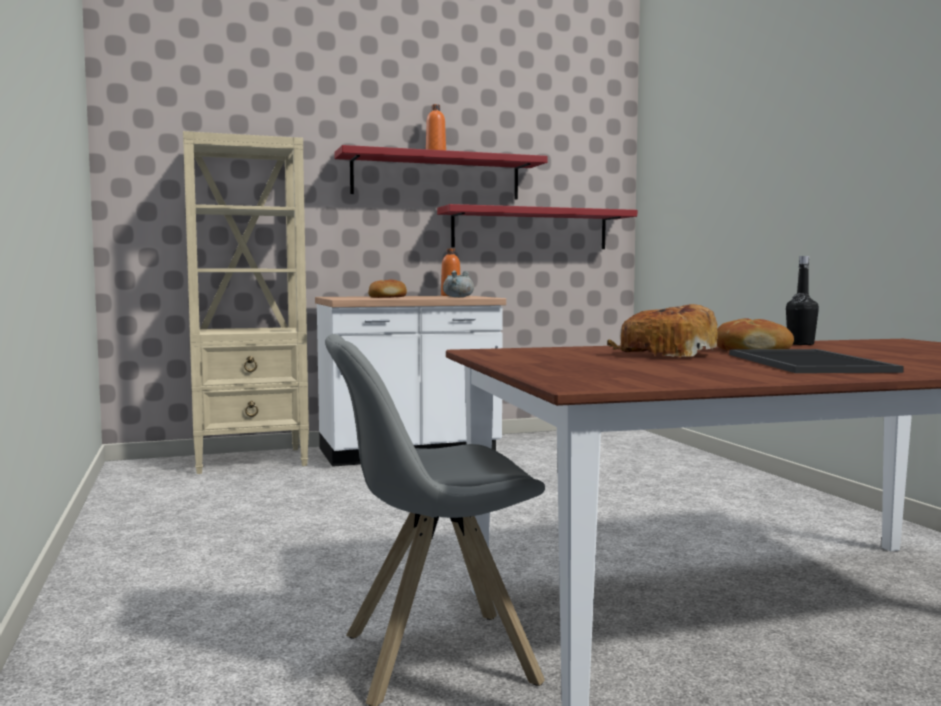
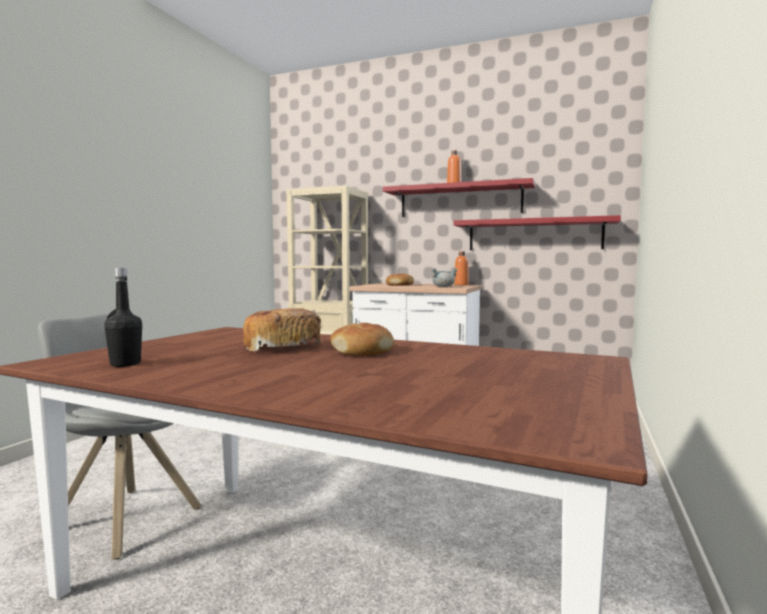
camera: 40 degrees right, 0 degrees up
tray [729,349,904,373] -> none
black bottle [786,256,819,345] -> black bottle moved to [104,268,142,367]

